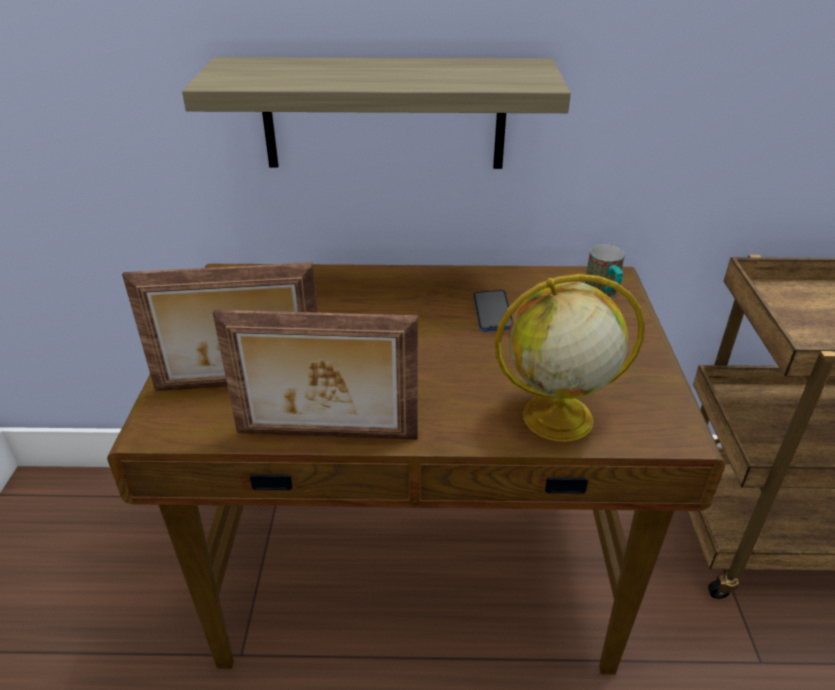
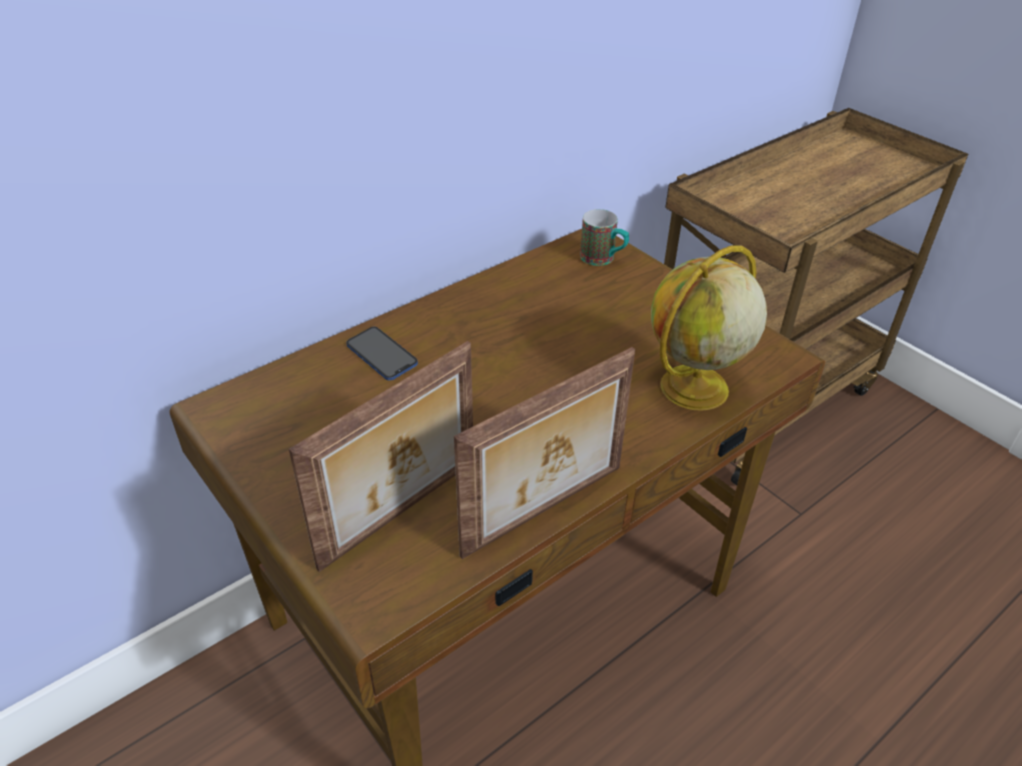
camera: 40 degrees left, 5 degrees up
shelf [182,57,571,169] -> none
phone [473,290,513,332] -> phone moved to [346,327,418,380]

